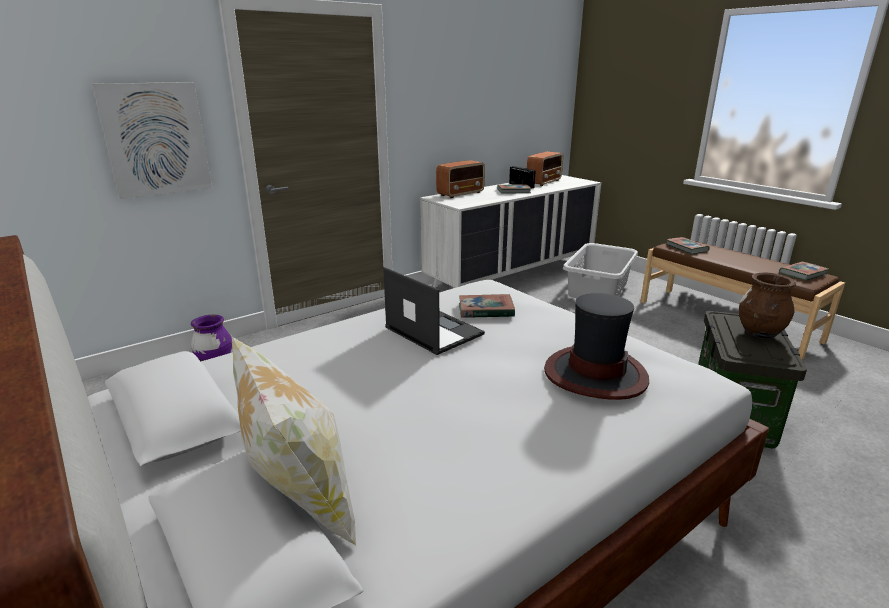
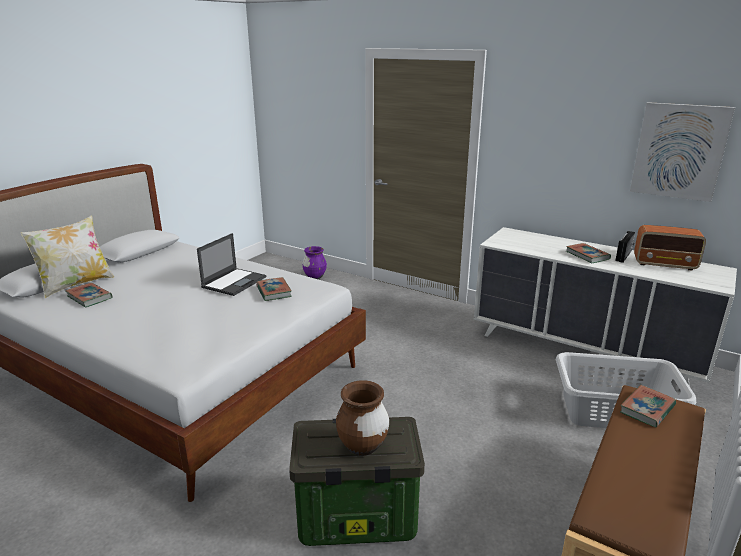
camera: 70 degrees right, 0 degrees up
picture [92,82,212,199] -> picture moved to [630,102,735,202]
radio [436,160,485,198] -> none
hat [544,293,649,400] -> none
book [779,262,829,281] -> book moved to [66,283,113,307]

